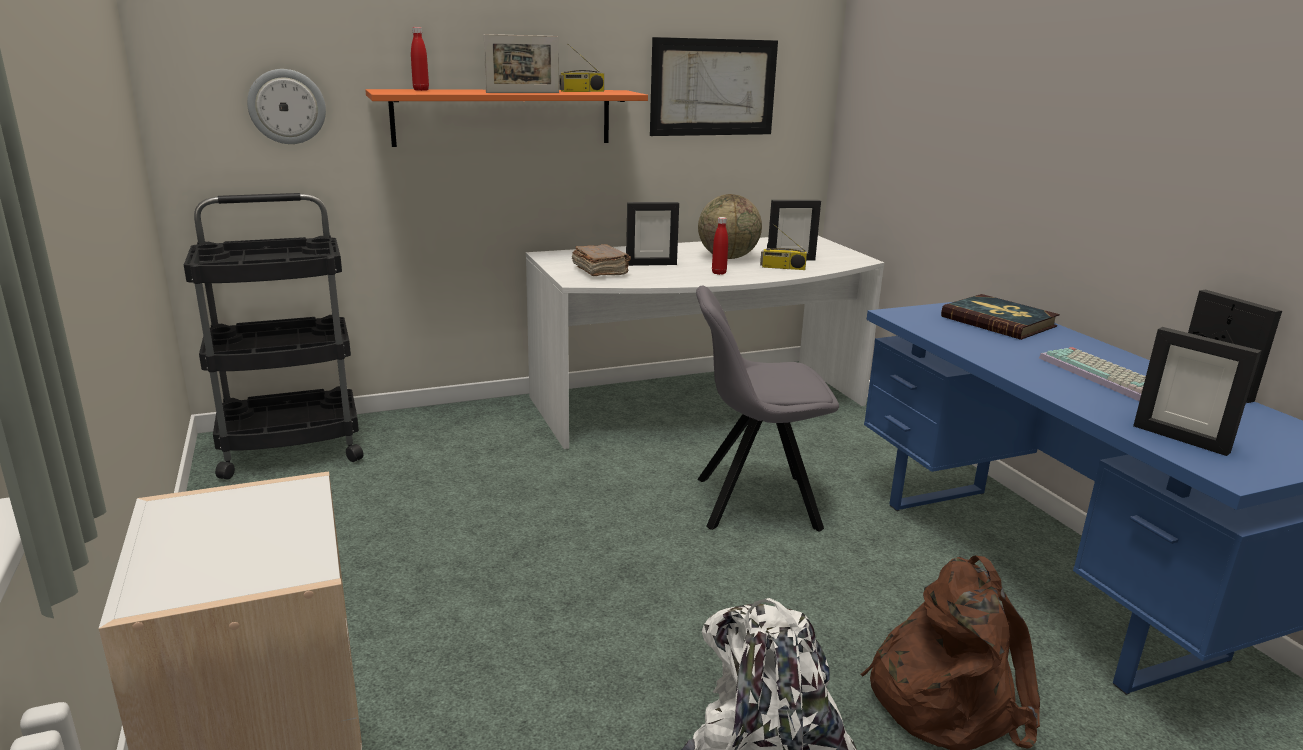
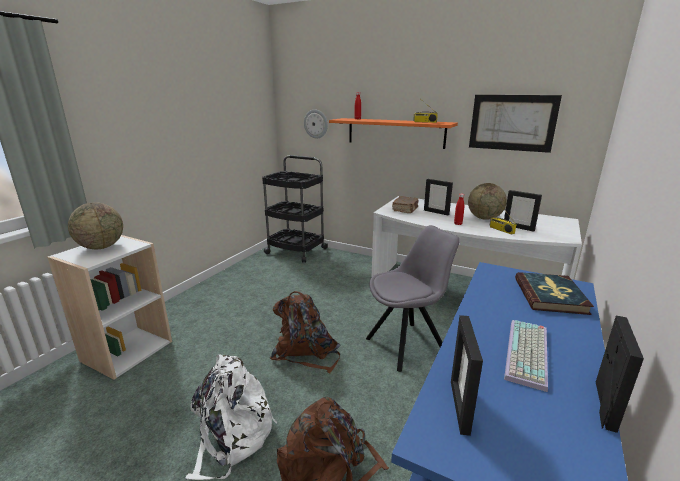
camera: 50 degrees right, 0 degrees up
picture frame [484,34,559,93] -> none
grey chair [696,286,839,532] -> grey chair turned 105 degrees clockwise [366,225,460,372]
none -> globe [68,202,123,249]
none -> brown backpack [270,291,340,373]

